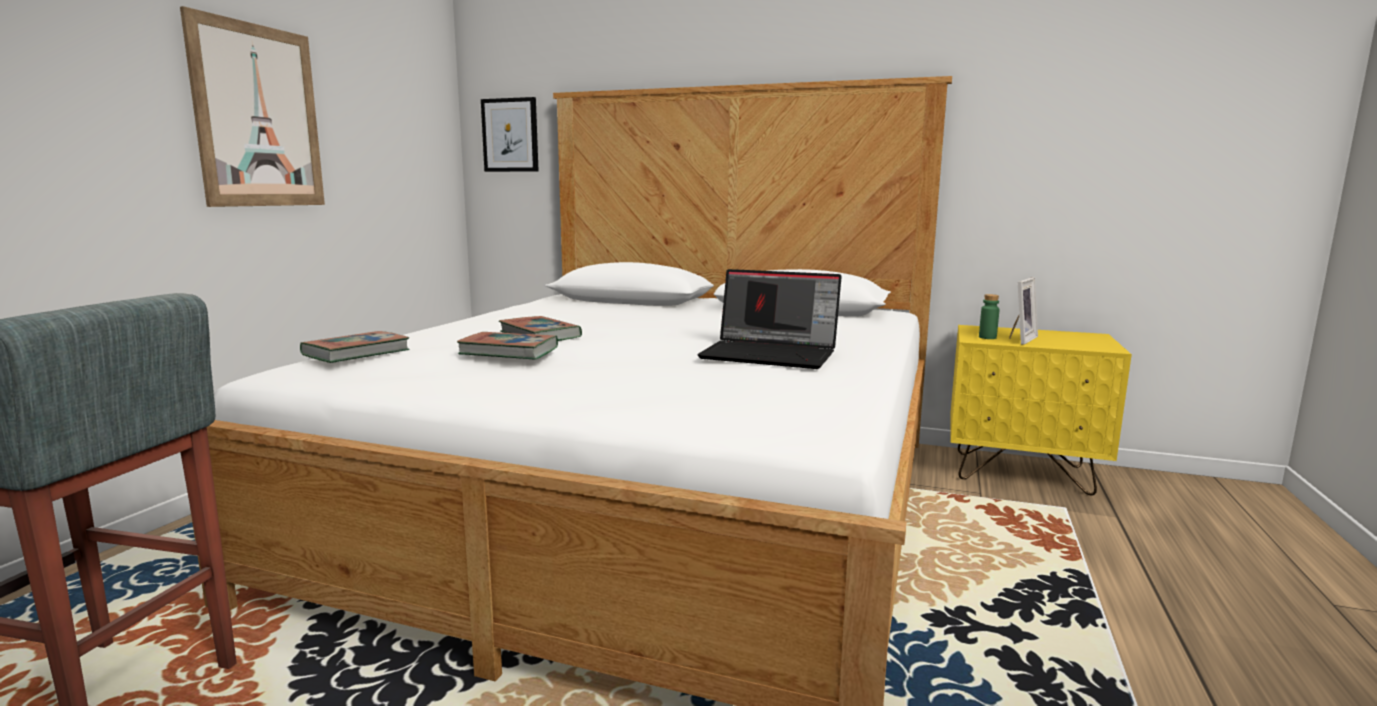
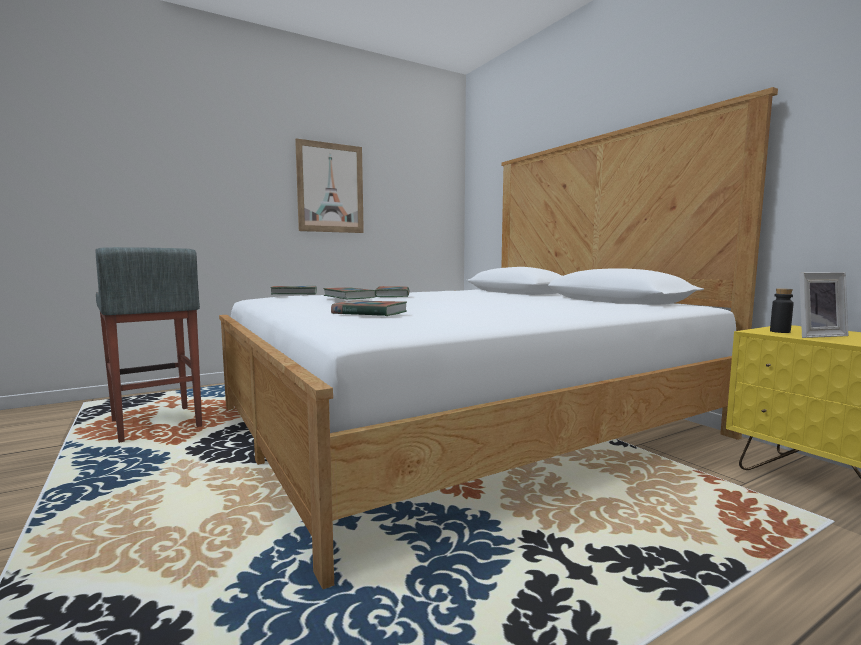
camera: 40 degrees right, 5 degrees down
picture [481,97,539,172] -> none
laptop [697,269,842,369] -> none
green bottle [979,294,1000,339] -> black bottle [770,288,794,333]
none -> book [331,300,407,316]

